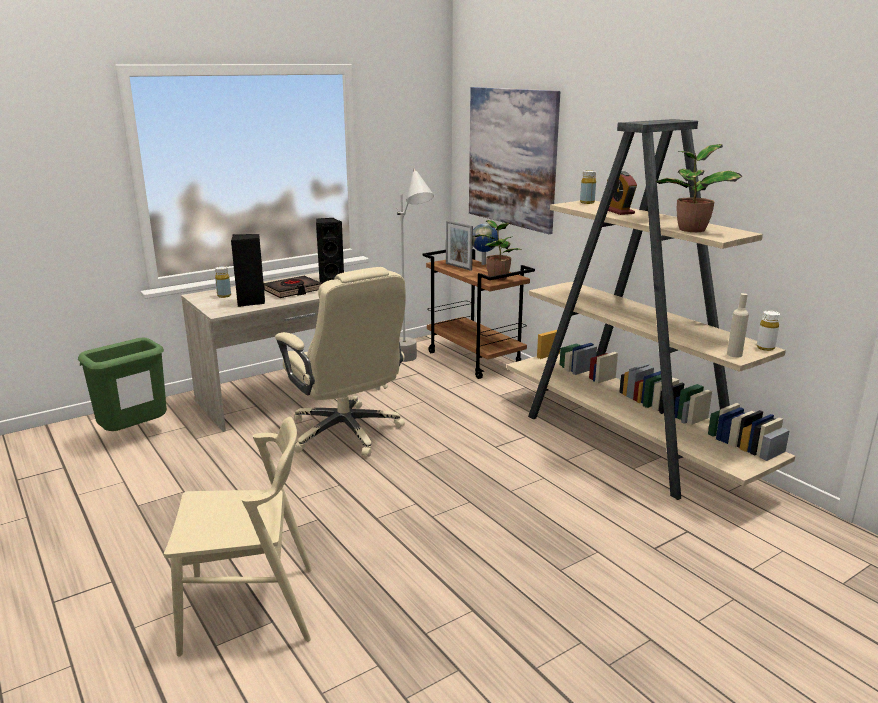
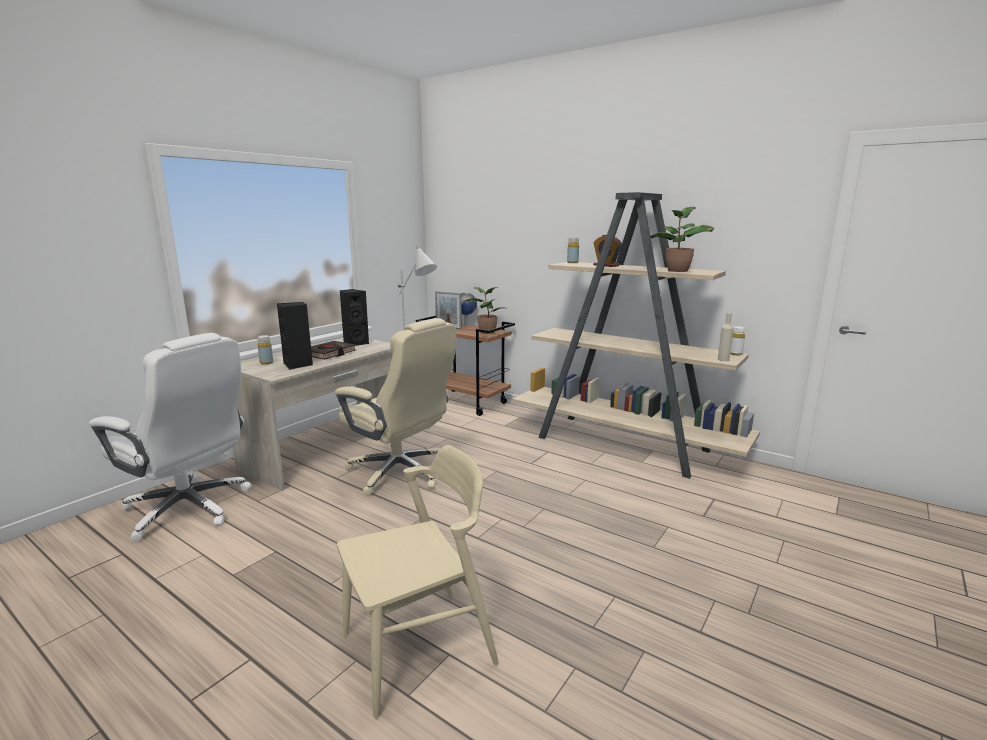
camera: 20 degrees left, 5 degrees down
green trash can [78,337,167,431] -> white office chair [89,333,251,542]
picture [469,87,560,234] -> none

